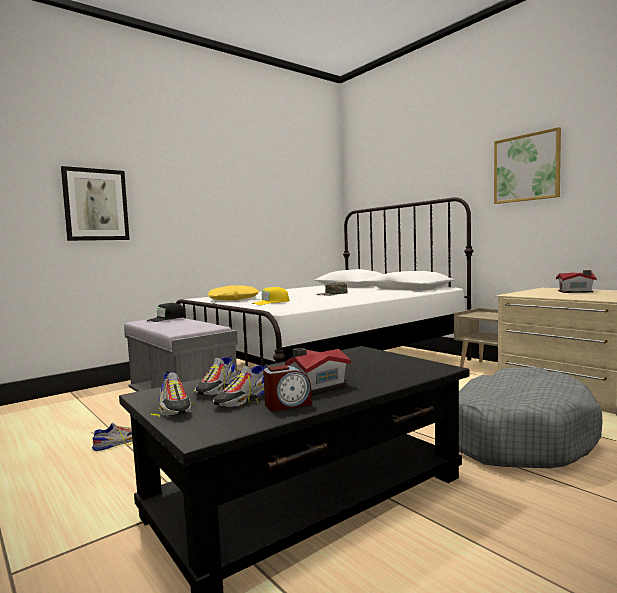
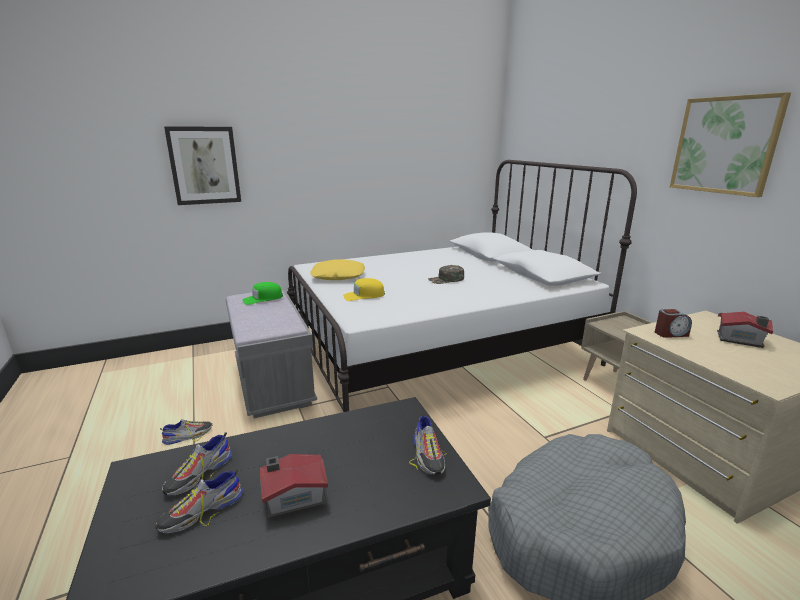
camera: 15 degrees right, 15 degrees up
black cap [147,303,186,322] -> green cap [242,282,283,305]
shoe [151,371,195,417] -> shoe moved to [409,413,446,475]
alarm clock [263,365,312,411] -> alarm clock moved to [655,309,692,338]

